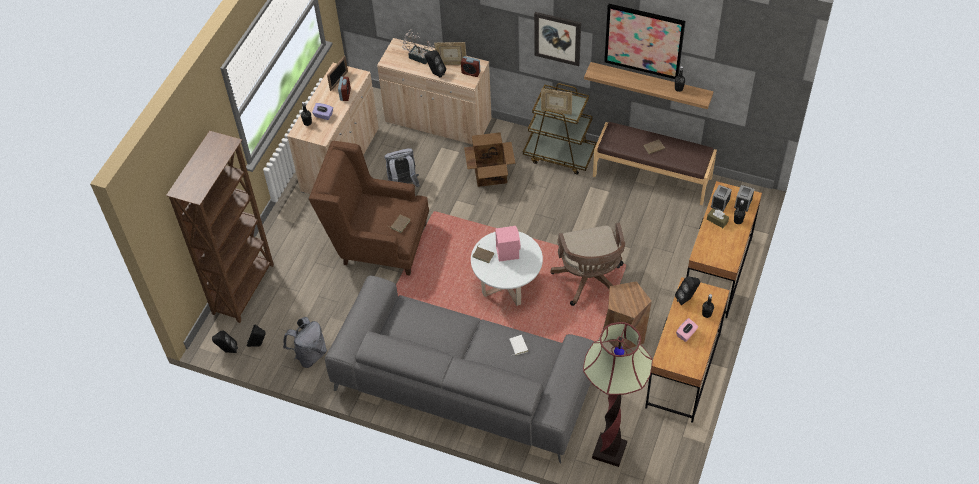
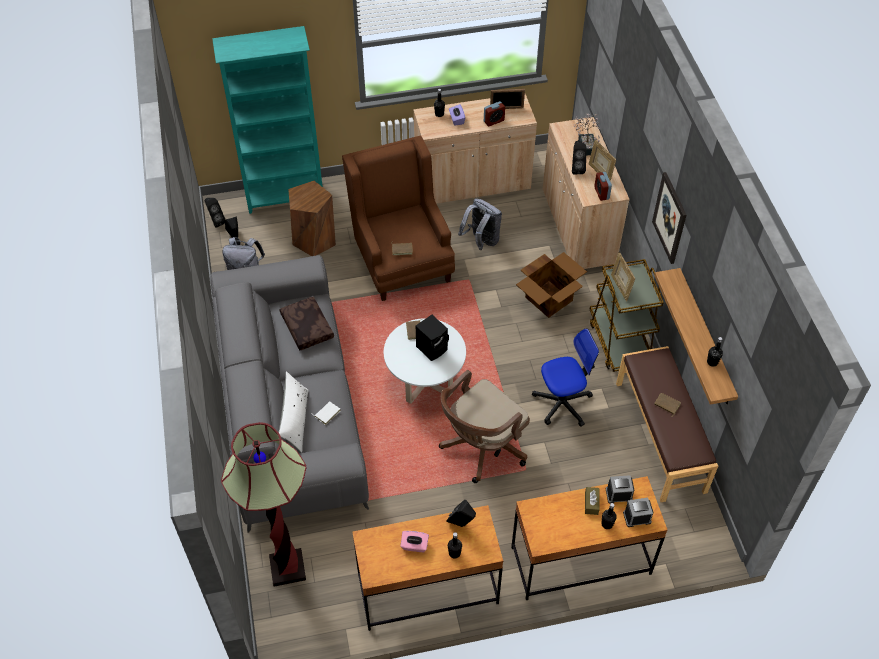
camera: 55 degrees right, 0 degrees up
brown bookcase [166,131,274,323] -> turquoise bookcase [212,26,323,214]
pink speaker [495,226,521,262] -> black speaker [416,315,449,361]
brown stool [603,281,652,351] -> brown stool moved to [288,181,336,256]
picture [604,4,685,79] -> none
none -> white pillow [278,371,309,453]
none -> brown pillow [280,296,334,350]
none -> office chair [532,329,599,427]

